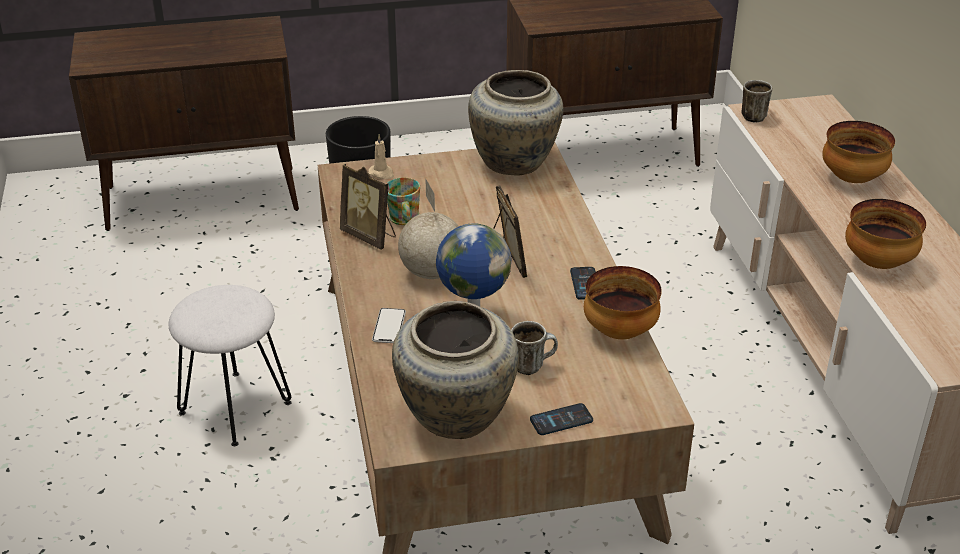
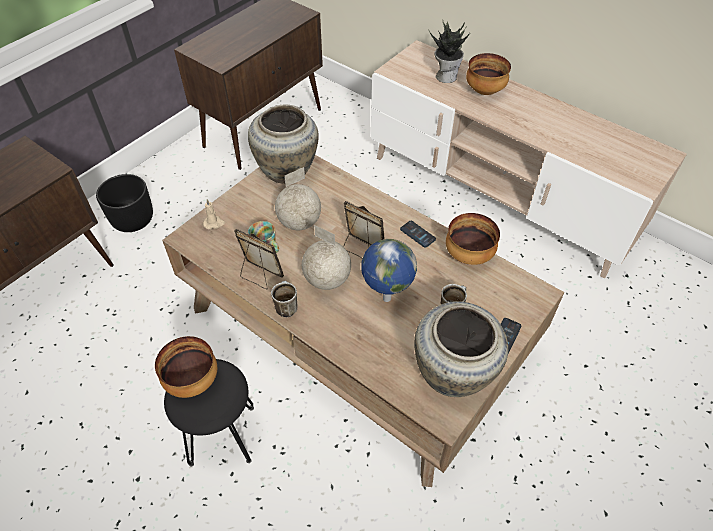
camera: 40 degrees left, 15 degrees up
white stool [169,285,292,446] -> black stool [164,359,254,467]
picture frame [340,164,396,250] -> picture frame turned 150 degrees counterclockwise [234,229,284,290]
phone [372,308,406,343] -> none
mug [741,80,772,122] -> mug moved to [271,281,298,318]
bowl [845,199,926,269] -> bowl moved to [155,336,217,398]
none -> globe [275,167,321,230]
none -> potted plant [429,22,470,83]

